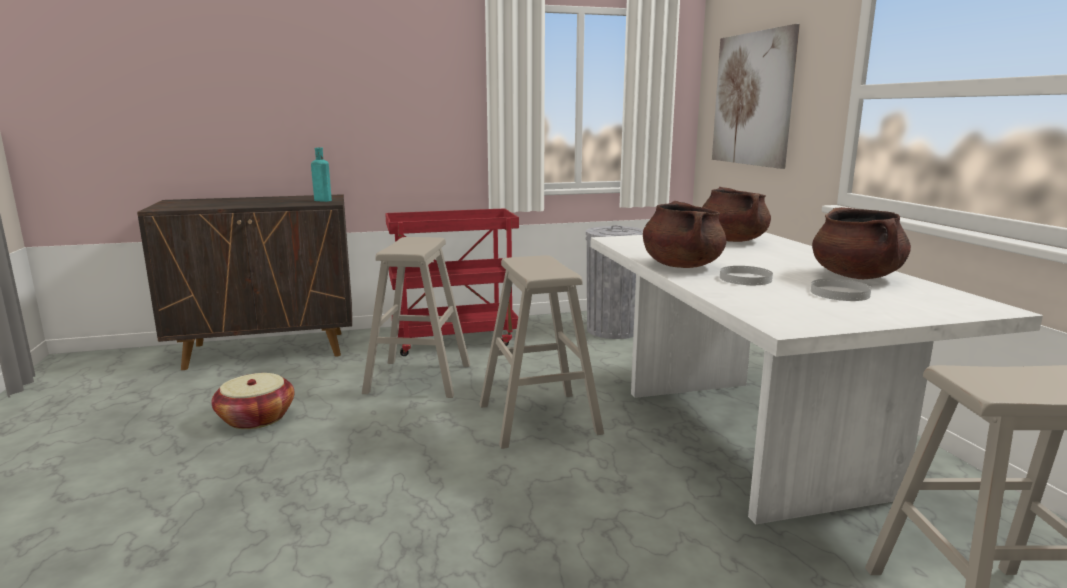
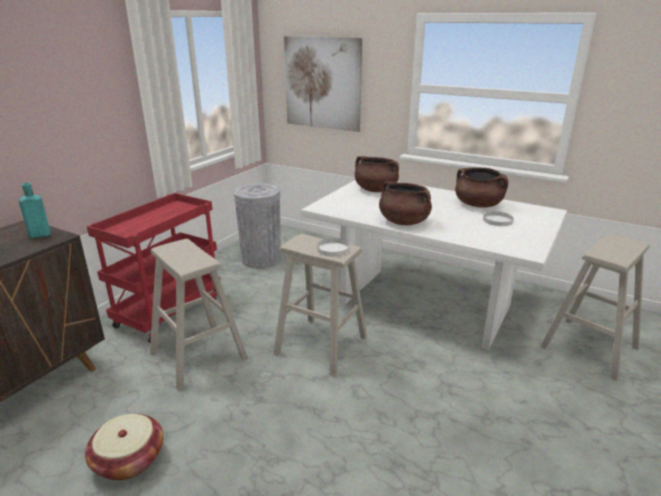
camera: 45 degrees left, 10 degrees up
white plate [720,266,773,285] -> white plate moved to [317,238,349,257]

